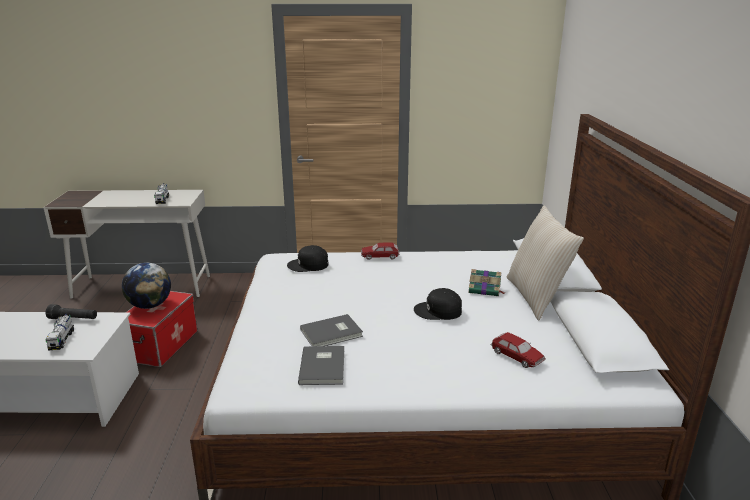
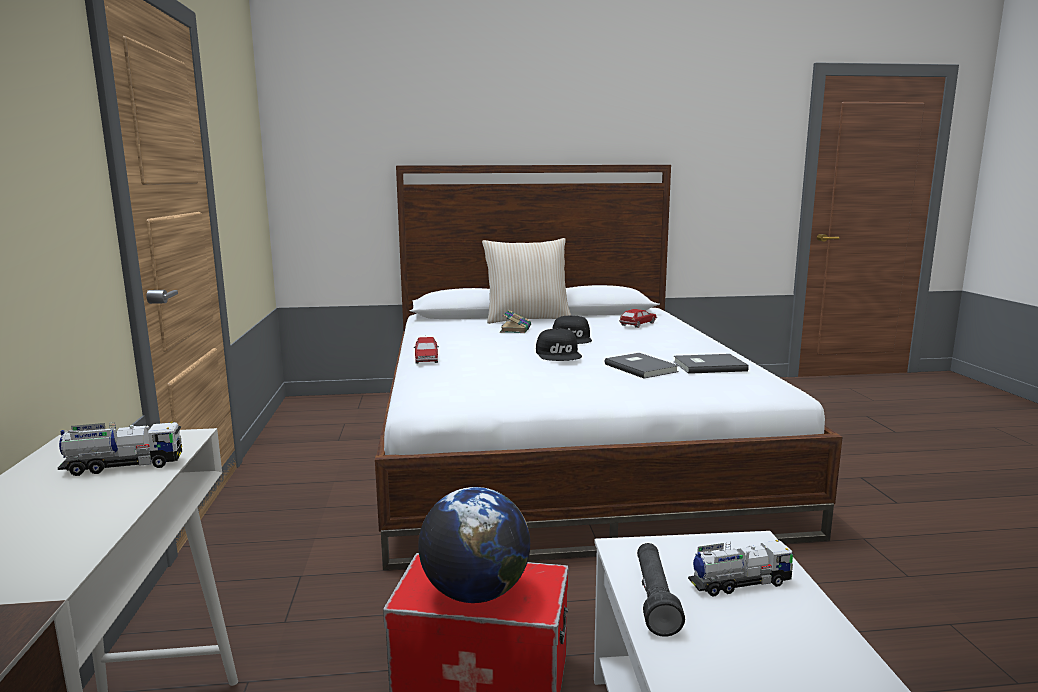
camera: 95 degrees left, 10 degrees down
black cap [287,245,328,272] -> black cap moved to [536,329,582,361]

